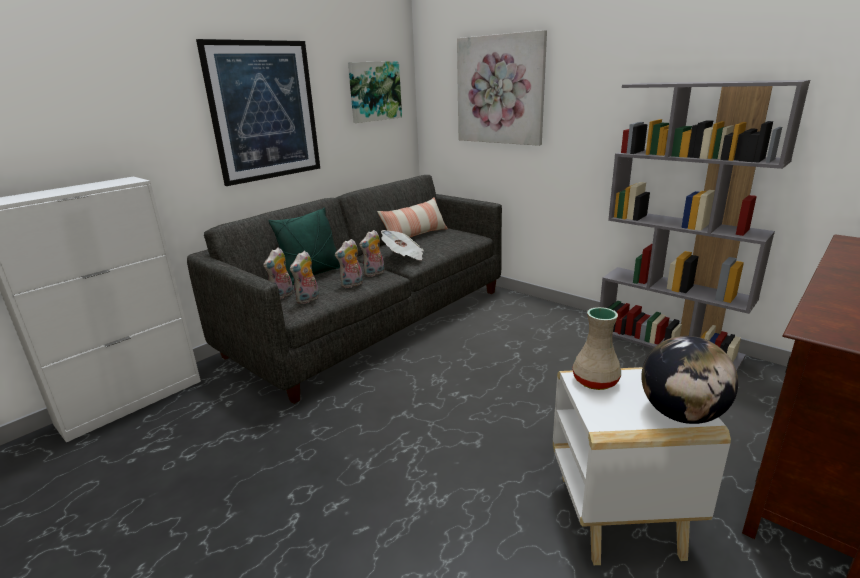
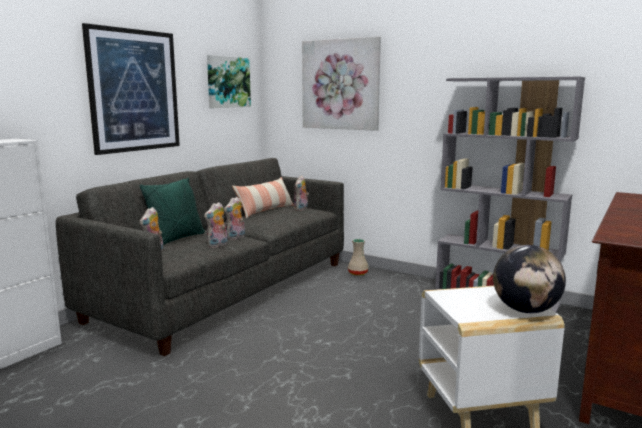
camera: 10 degrees left, 10 degrees down
plush toy [290,251,319,304] -> plush toy moved to [294,175,309,211]
newspaper [381,230,424,260] -> none
beige vase [572,307,621,390] -> beige vase moved to [348,239,369,276]

